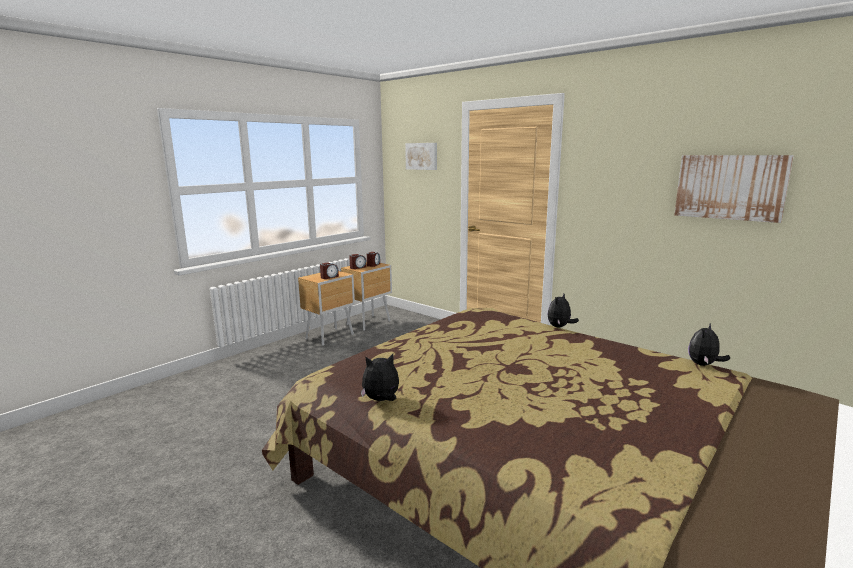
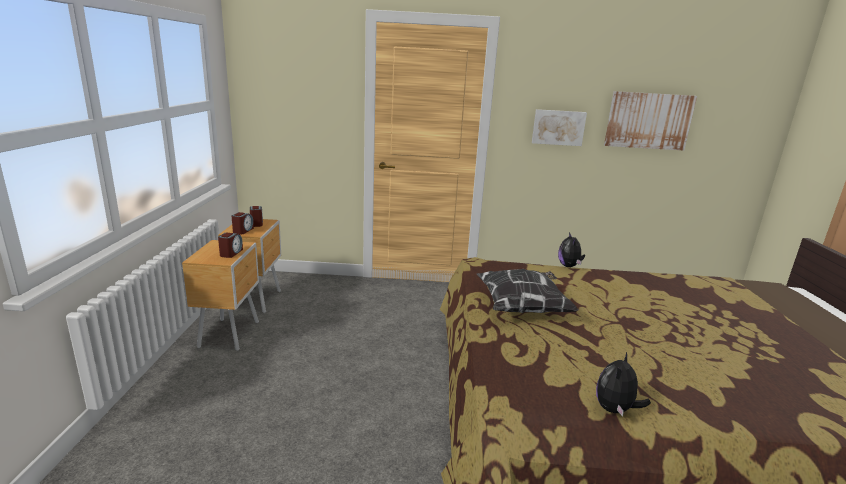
camera: 40 degrees left, 5 degrees up
picture [405,143,437,170] -> picture moved to [532,109,587,146]
plush toy [688,324,730,366] -> none
none -> pillow [477,269,579,313]

